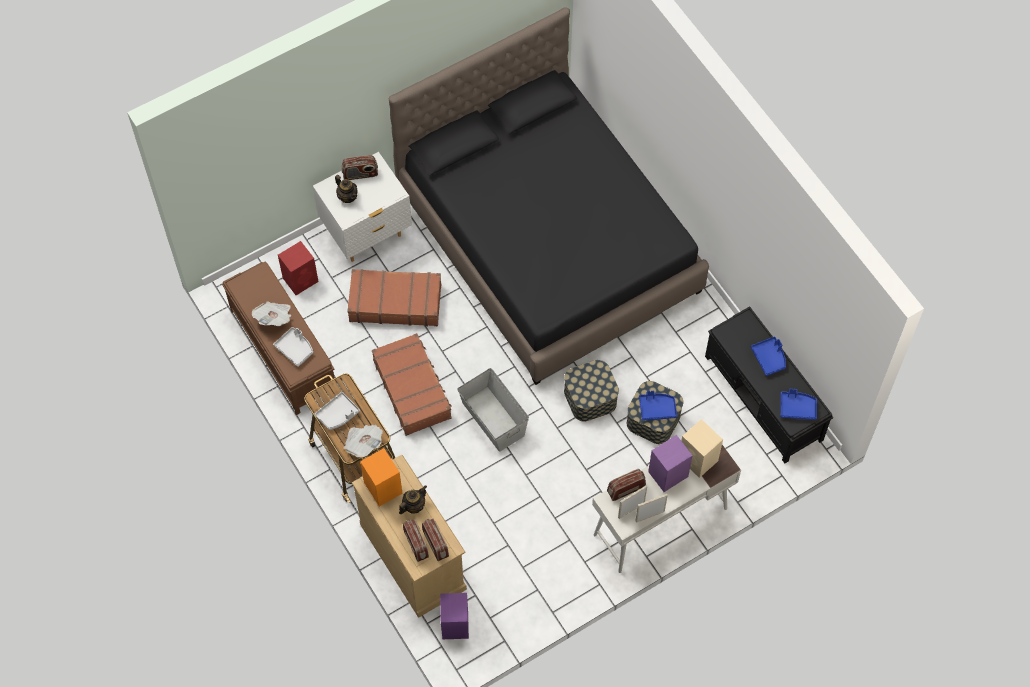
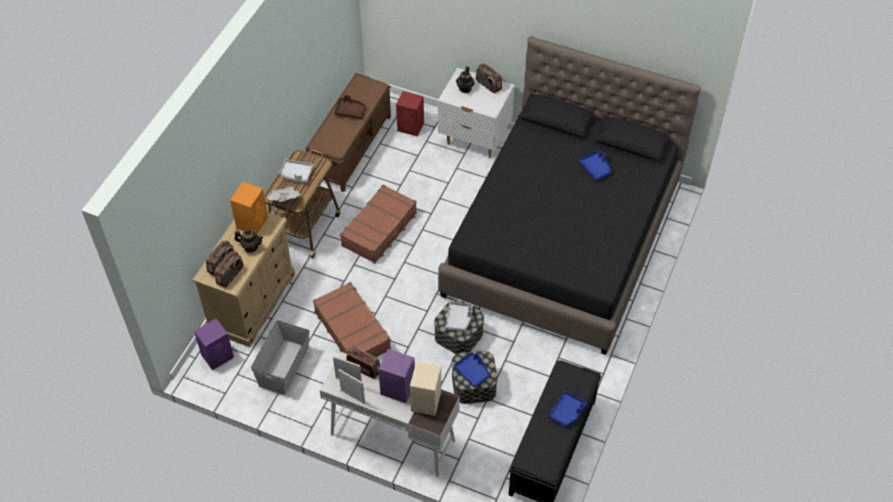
camera: 55 degrees right, 10 degrees down
newspaper [252,301,291,326] -> brown tray [334,95,366,119]
grey tray [273,327,313,367] -> grey tray moved to [445,302,473,331]
brown suitcase [347,269,441,326] -> brown suitcase moved to [313,282,391,357]
grey storage box [457,368,529,452] -> grey storage box moved to [251,320,310,395]
blue tray [780,389,817,420] -> blue tray moved to [579,151,611,181]

